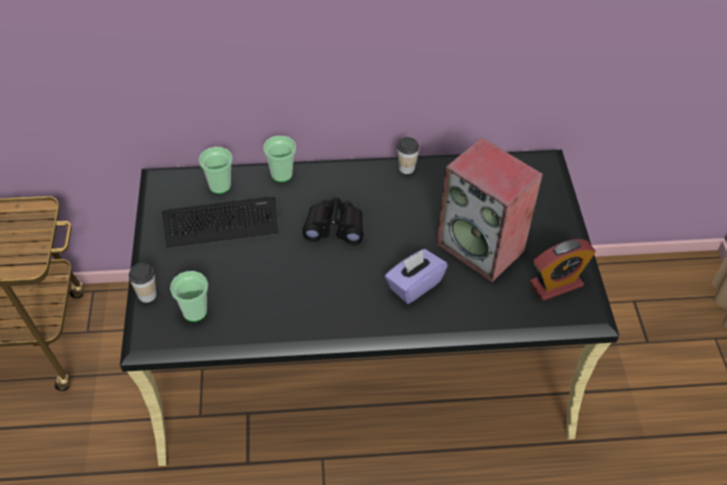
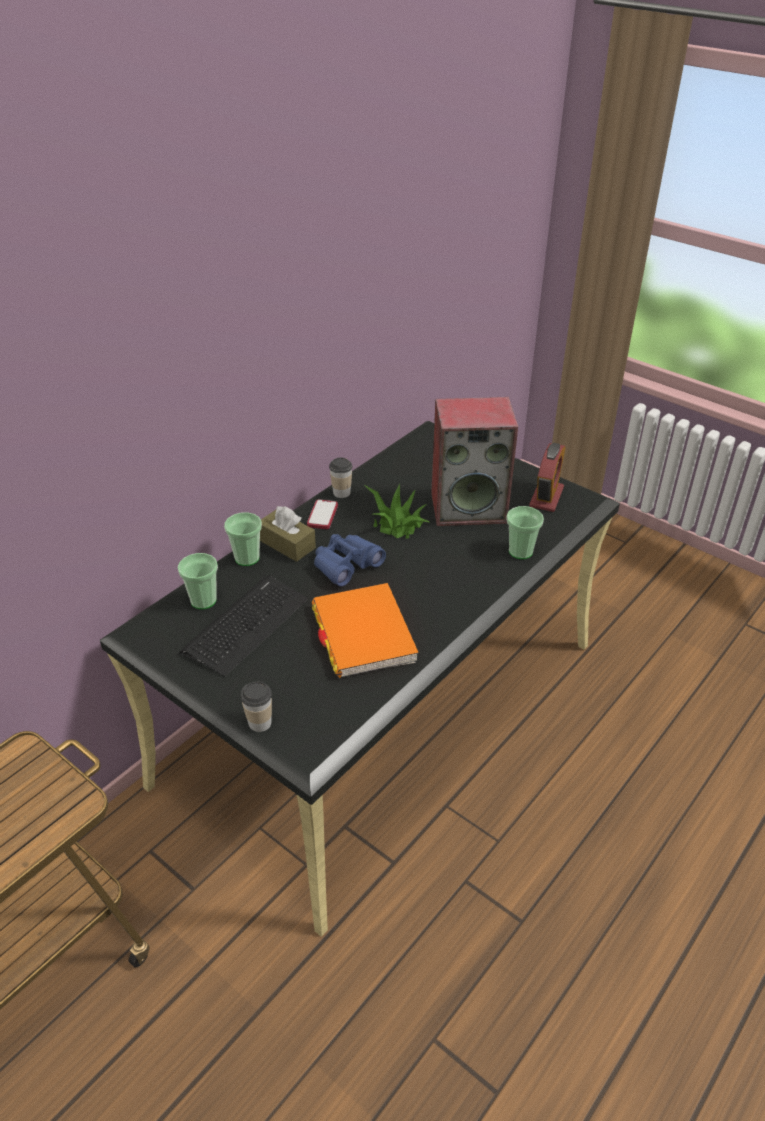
camera: 45 degrees left, 10 degrees down
cup [170,271,208,322] -> cup moved to [506,506,544,559]
black binoculars [303,197,364,245] -> blue binoculars [314,534,386,586]
purple tissue box [385,249,448,304] -> none
none -> brown tissue box [260,506,316,562]
none -> phone [307,499,338,529]
none -> orange book [312,583,419,678]
none -> potted plant [363,483,429,539]

